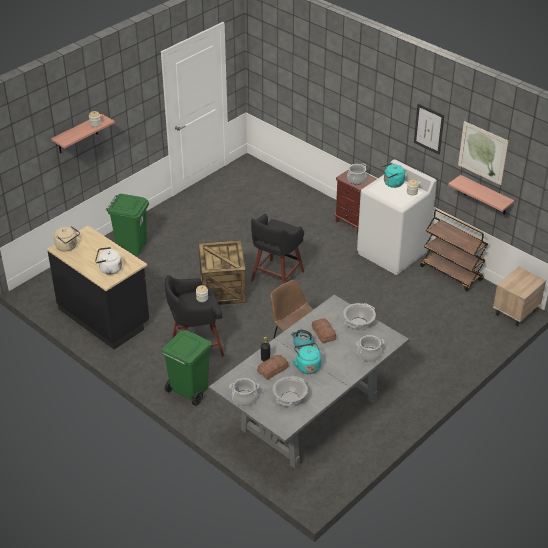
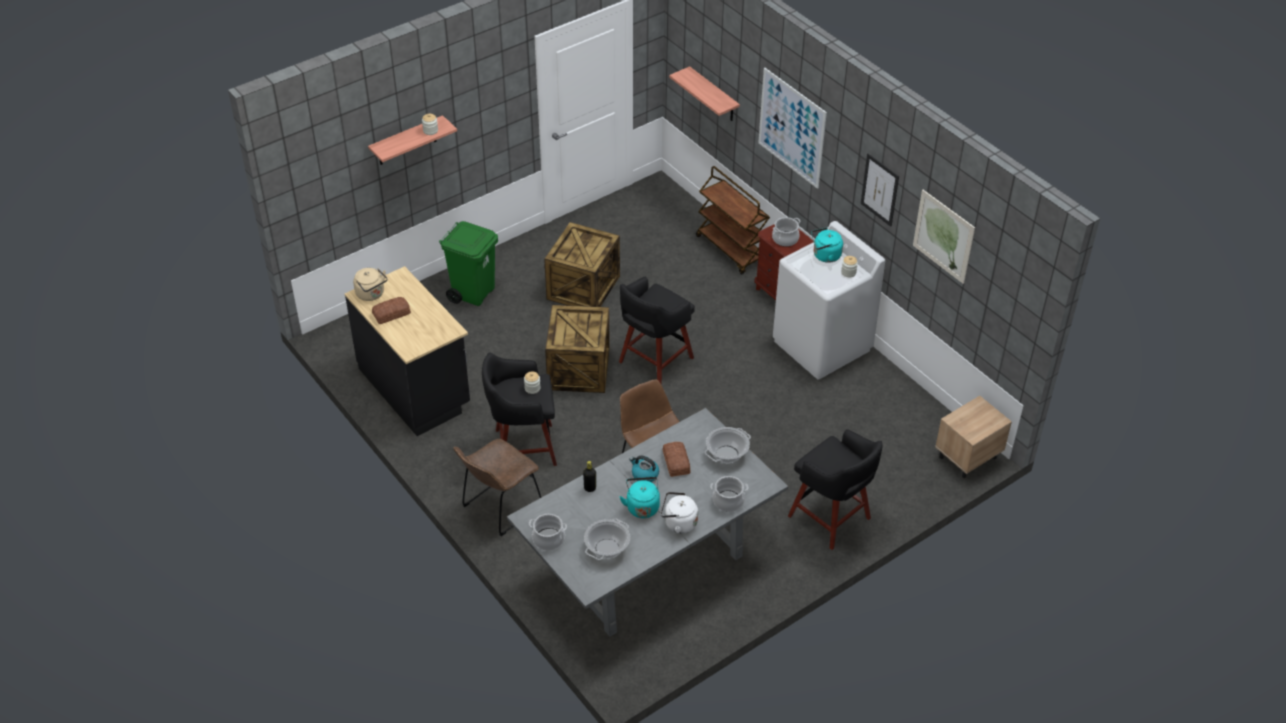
camera: 10 degrees right, 5 degrees up
white kettle [95,247,122,275] -> white kettle moved to [661,492,698,533]
green trash can [162,330,211,406] -> brown chair [453,439,541,536]
bread [257,355,289,380] -> bread moved to [372,297,411,324]
brown cart [420,209,488,292] -> brown cart moved to [696,166,770,274]
shelf [448,175,515,215] -> shelf moved to [669,66,740,121]
none -> crate [544,222,620,307]
none -> picture [759,68,827,189]
none -> black stool [788,429,883,550]

